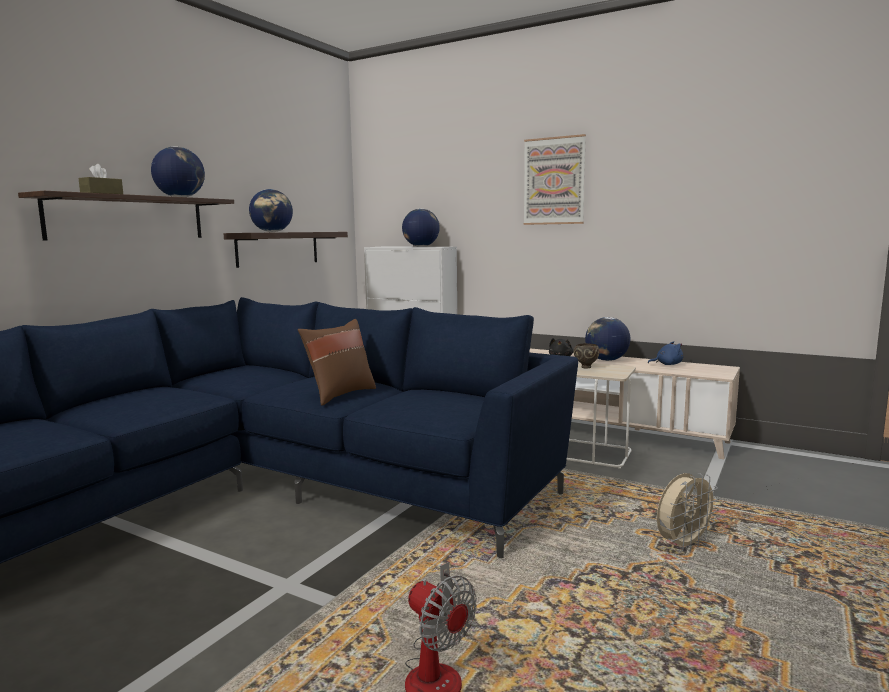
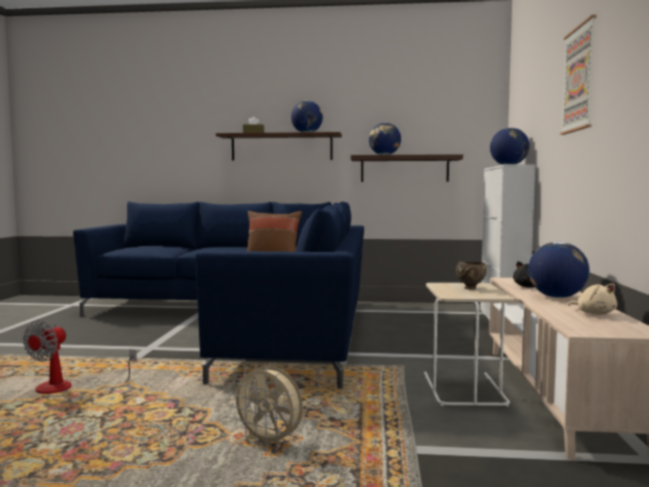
camera: 65 degrees right, 5 degrees down
blue plush toy [648,341,683,365] -> beige plush toy [568,283,617,315]

